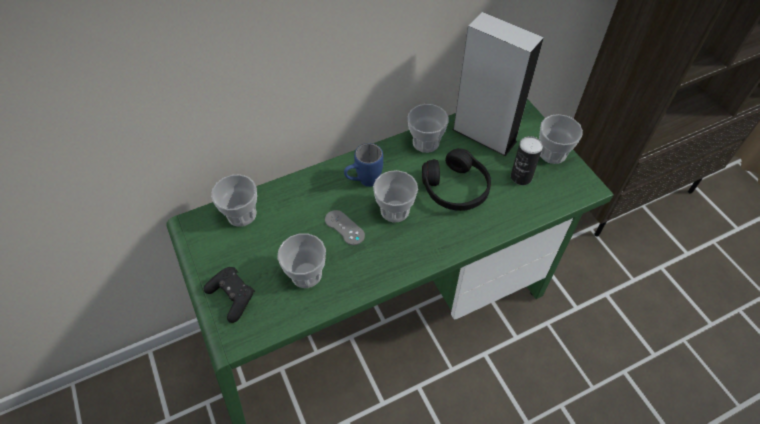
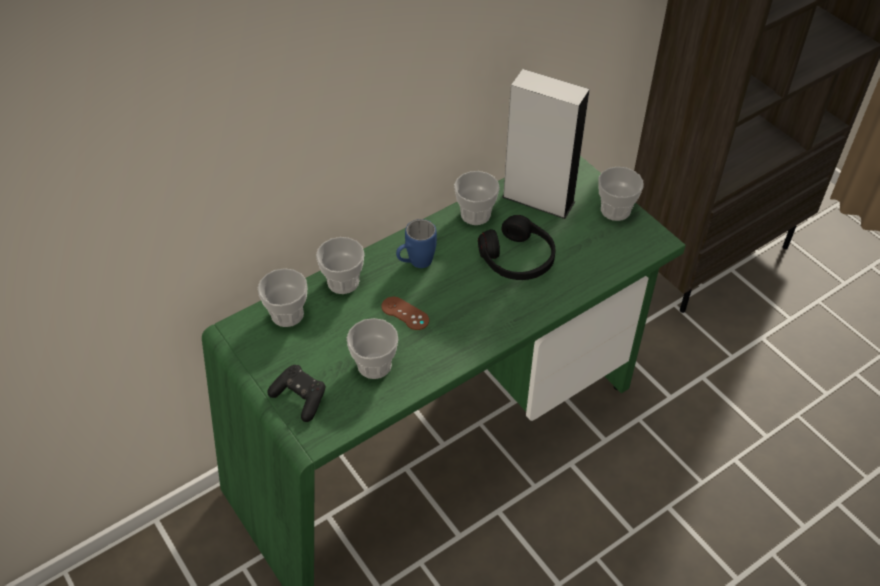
camera: 10 degrees left, 5 degrees down
grey game controller [325,210,365,245] -> brown game controller [381,297,429,330]
cup [373,170,418,223] -> cup moved to [316,237,365,294]
can [511,136,543,185] -> none

